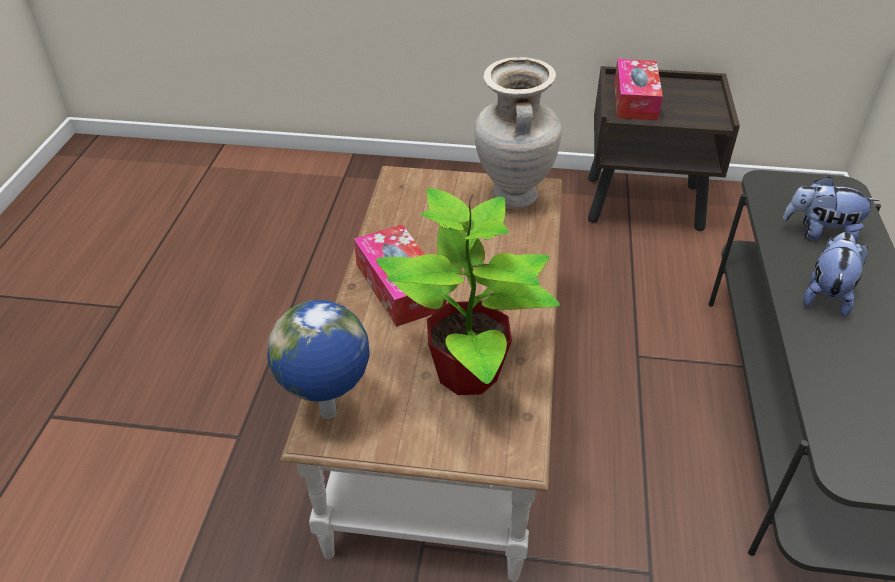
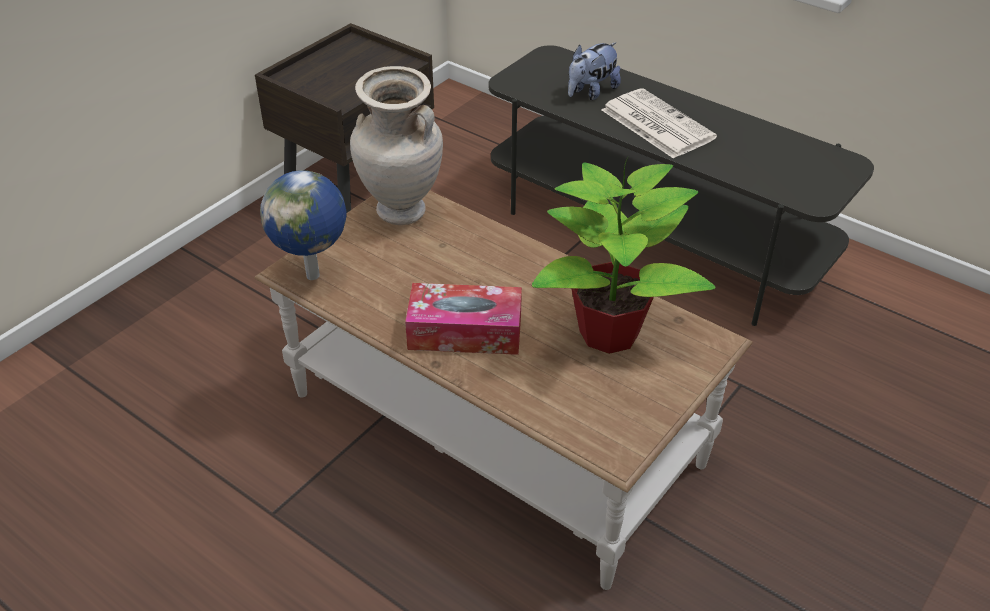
camera: 60 degrees left, 0 degrees up
globe [267,300,370,419] -> globe moved to [260,170,346,280]
tissue box [614,59,663,120] -> none
plush toy [803,232,868,317] -> newspaper [602,88,717,159]

